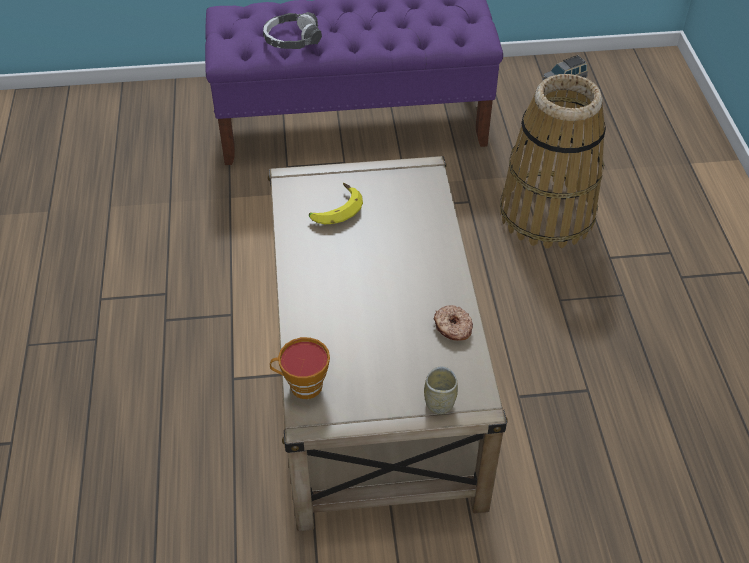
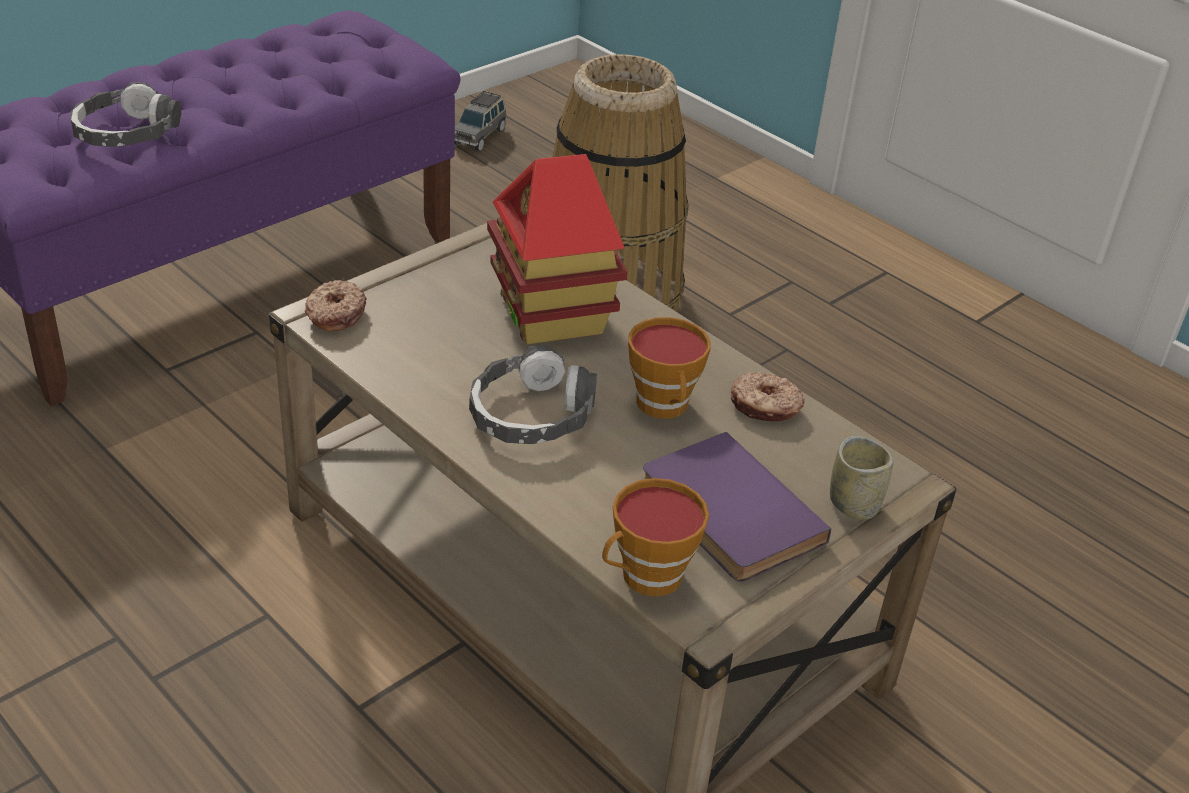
camera: 40 degrees left, 10 degrees down
banana [309,183,363,224] -> none
none -> donut [305,280,367,331]
none -> headphones [469,345,597,444]
none -> toy house [487,154,628,344]
none -> cup [628,317,711,419]
none -> purple book [642,432,831,582]

